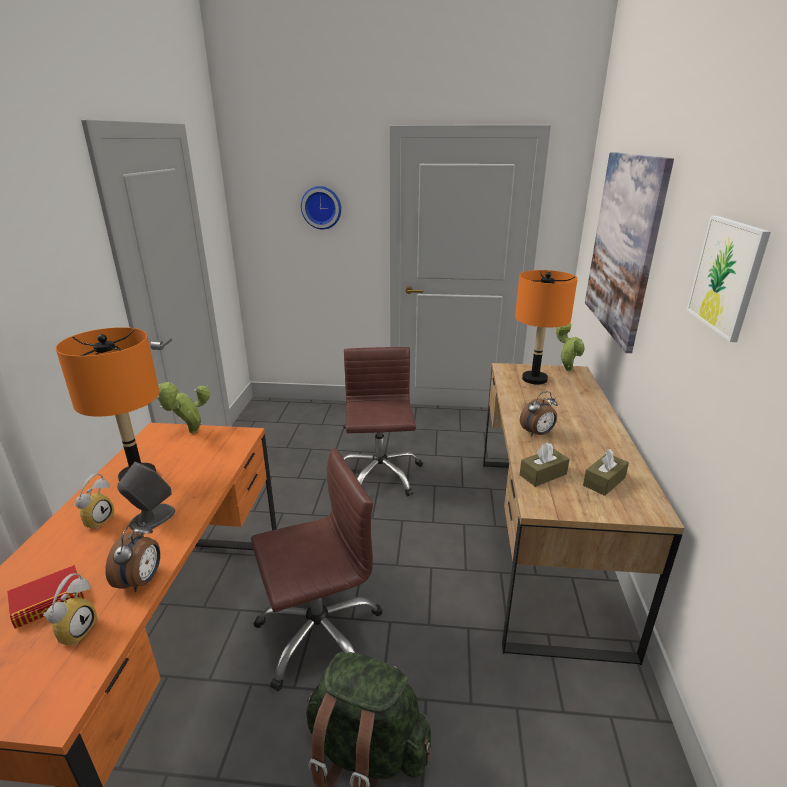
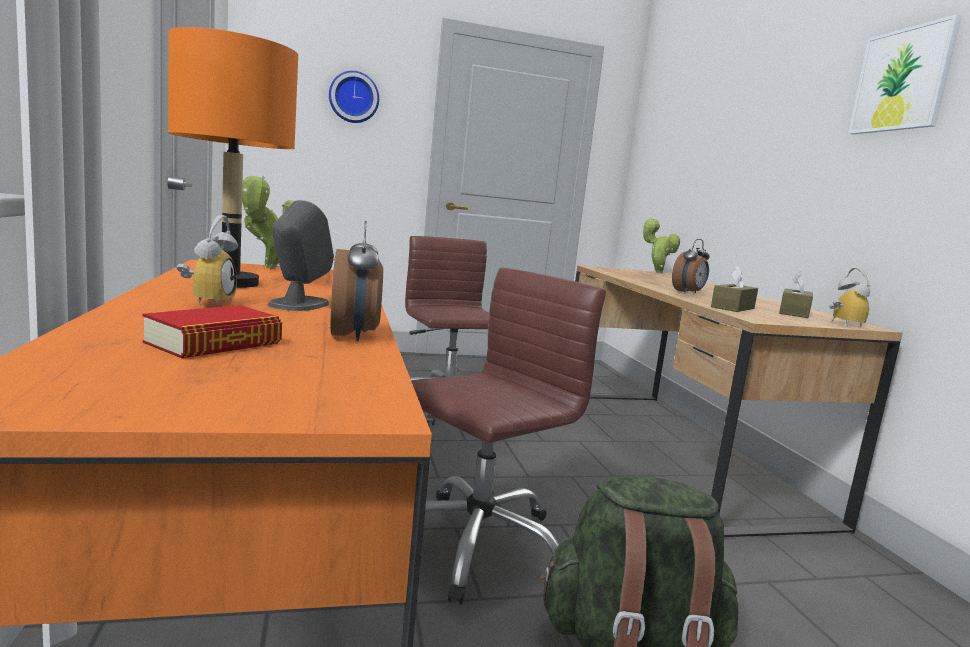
camera: 20 degrees left, 15 degrees down
alarm clock [43,573,97,646] -> alarm clock moved to [829,267,870,327]
orange table lamp [515,270,578,385] -> none
picture [585,152,674,353] -> none

